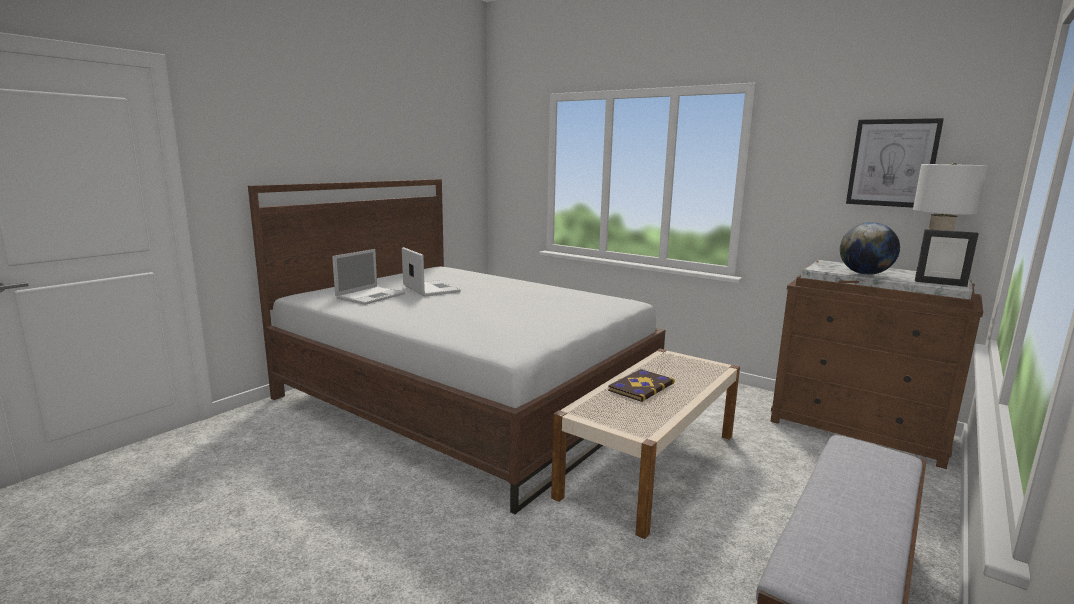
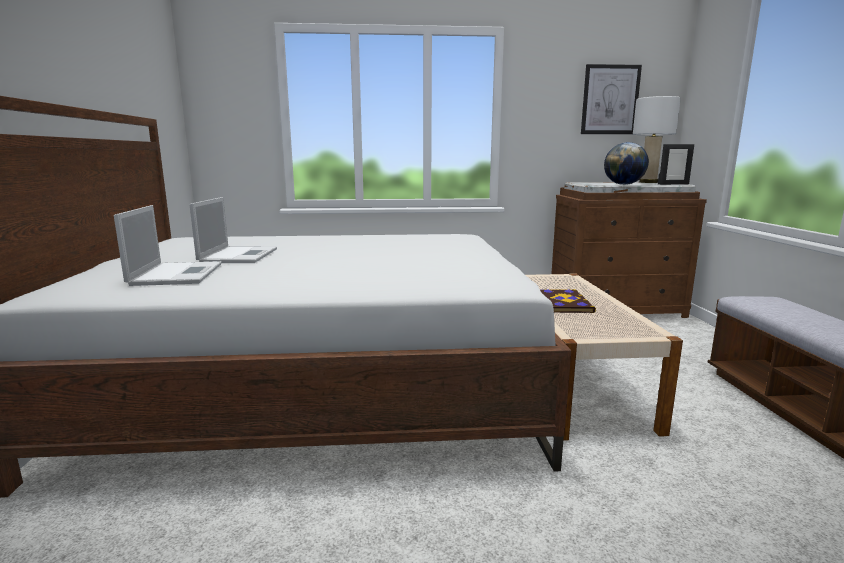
camera: 40 degrees left, 0 degrees up
laptop [402,247,461,297] -> laptop turned 75 degrees clockwise [190,197,277,263]

